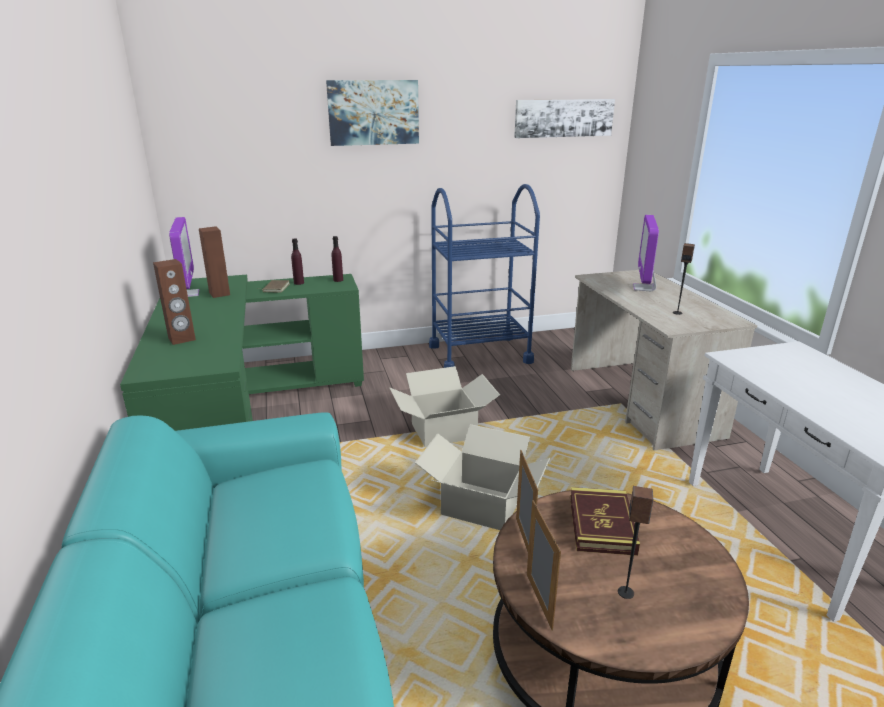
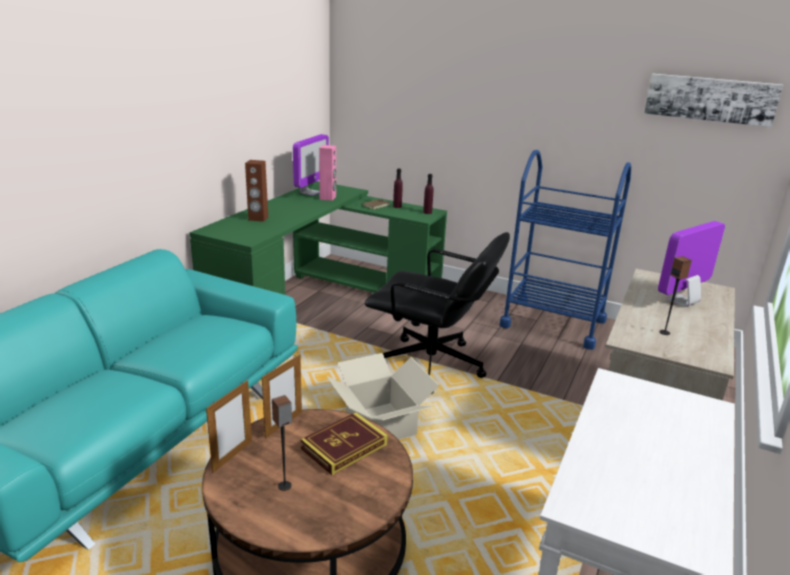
camera: 40 degrees right, 0 degrees up
brown speaker [199,226,230,298] -> pink speaker [319,145,336,201]
picture [326,80,419,146] -> none
cardboard box [390,366,500,447] -> black office chair [365,232,510,394]

